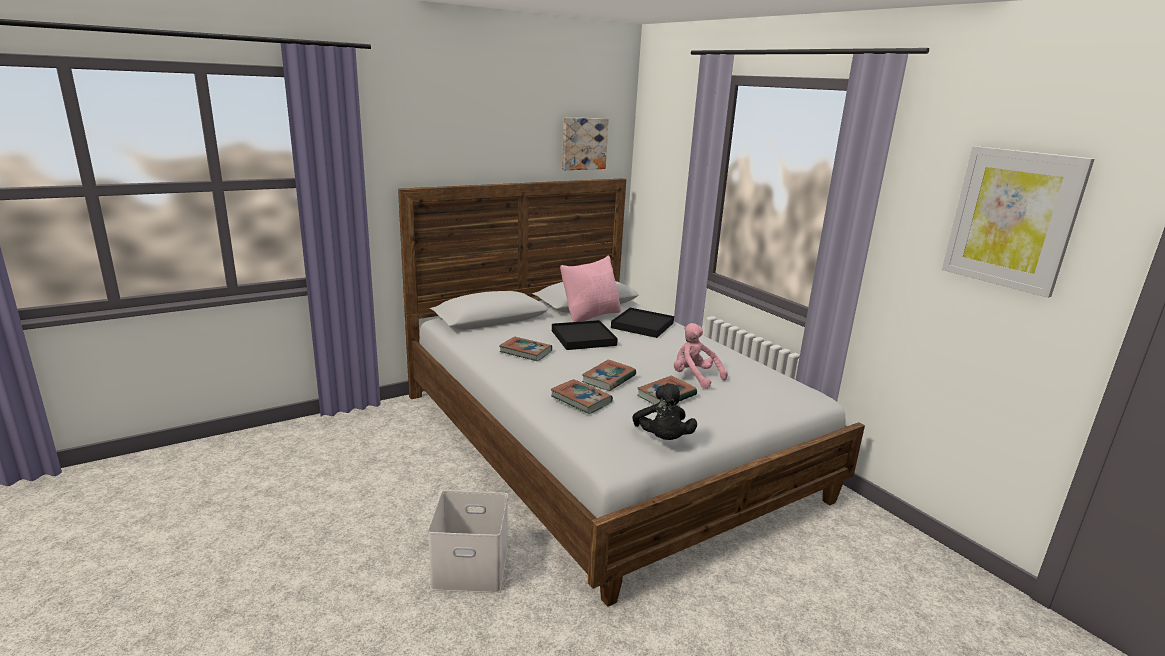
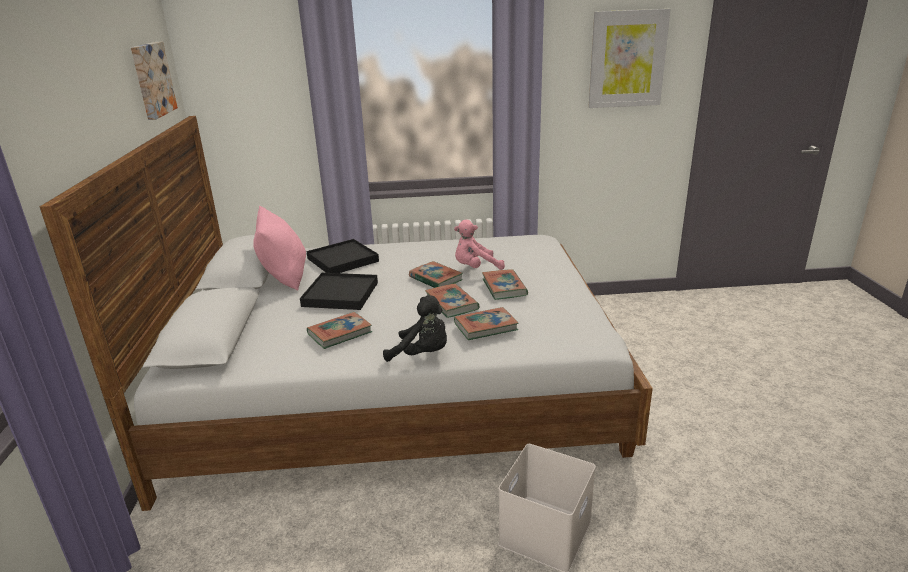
camera: 60 degrees left, 5 degrees up
black plush toy [632,383,697,440] -> black plush toy moved to [383,295,447,362]
none -> book [409,261,463,288]

